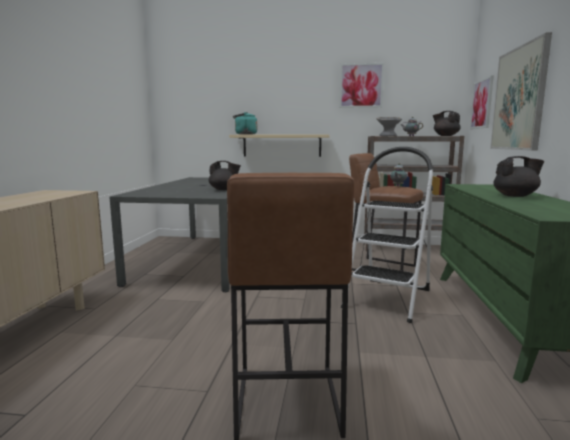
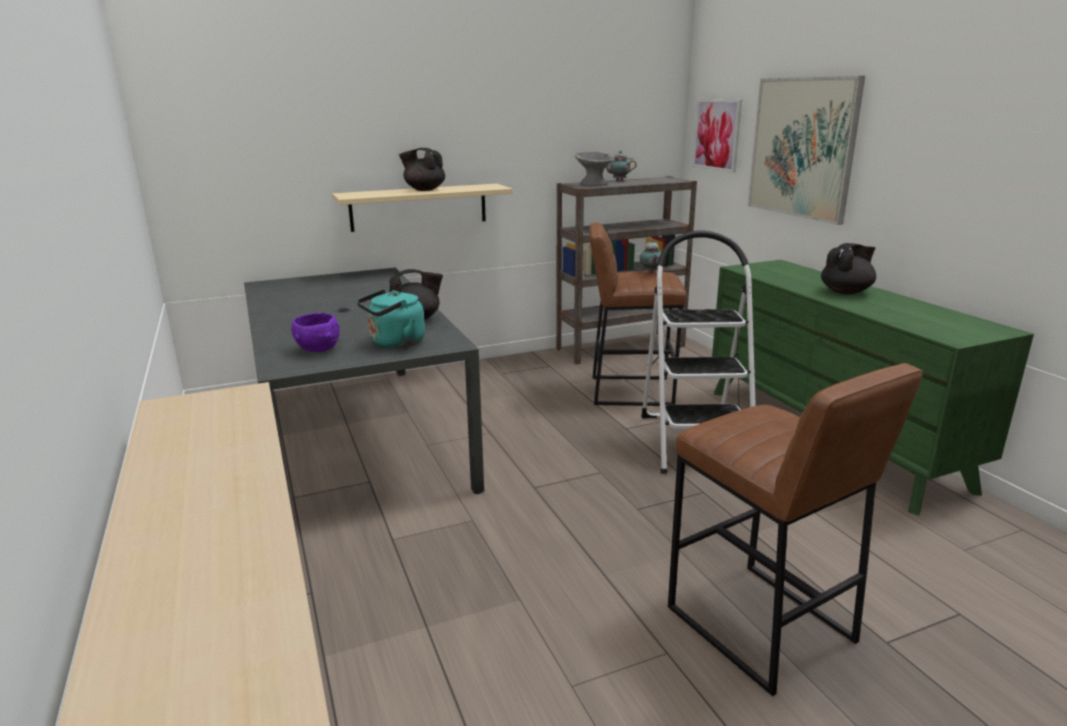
camera: 30 degrees left, 10 degrees up
turquoise kettle [233,112,257,135] -> turquoise kettle moved to [357,289,425,349]
picture [339,63,384,108] -> none
black teapot [433,111,461,136] -> black teapot moved to [399,148,445,191]
none -> purple bowl [291,313,340,352]

